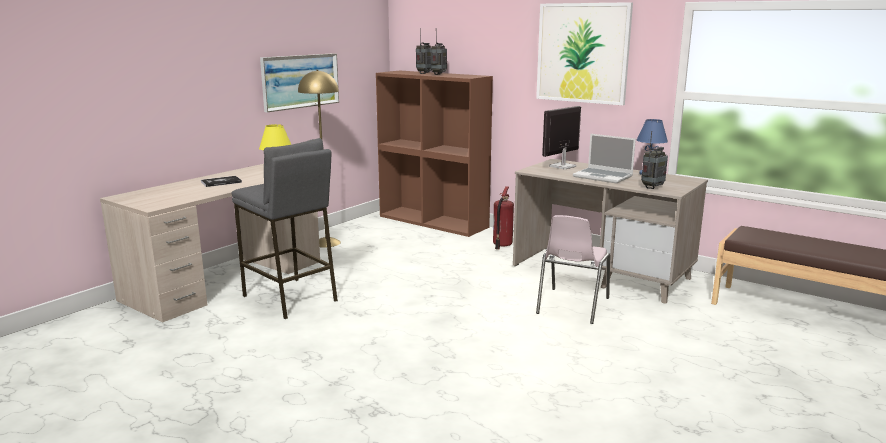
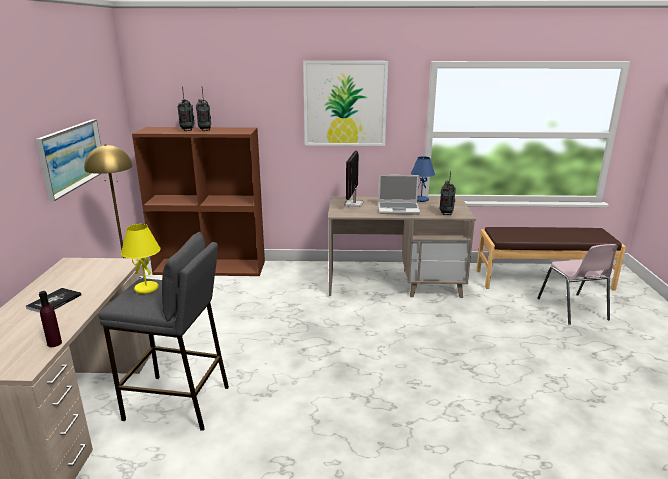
camera: 35 degrees left, 5 degrees up
fire extinguisher [493,186,514,250] -> none
pink chair [536,215,610,324] -> pink chair moved to [537,244,618,325]
none -> purple bottle [39,291,62,347]

